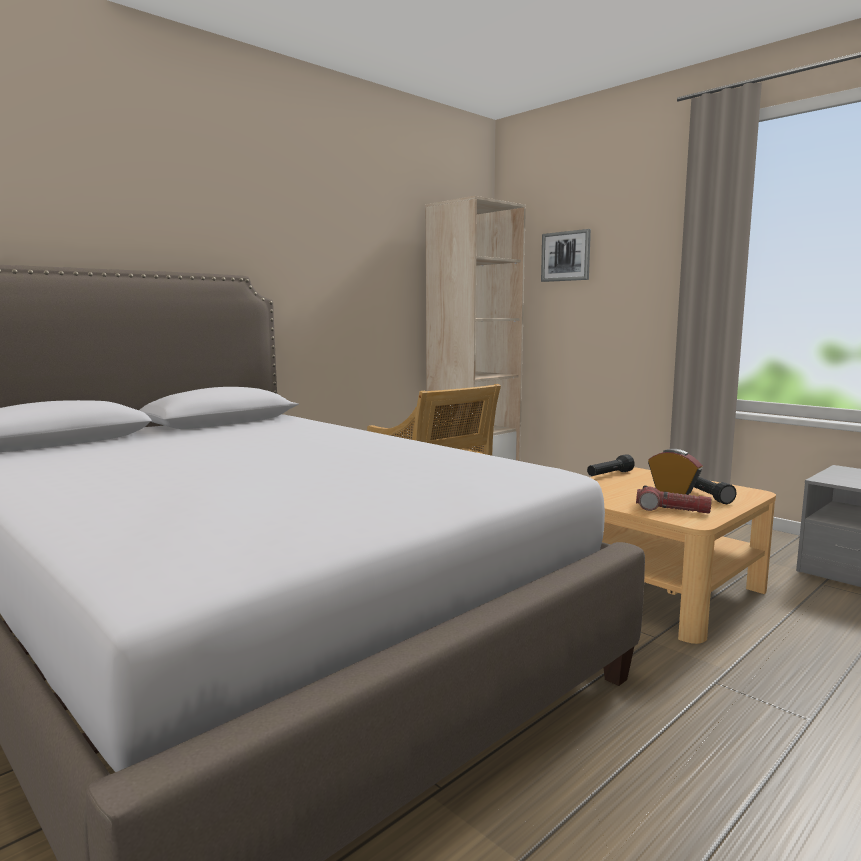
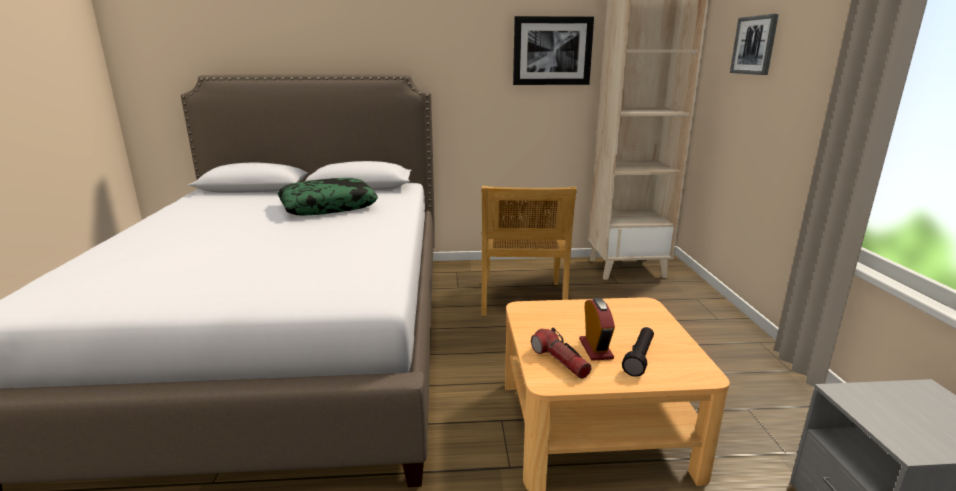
camera: 40 degrees right, 10 degrees up
black flashlight [587,454,635,476] -> none
none -> pillow [278,178,378,216]
none -> picture [513,16,594,85]

